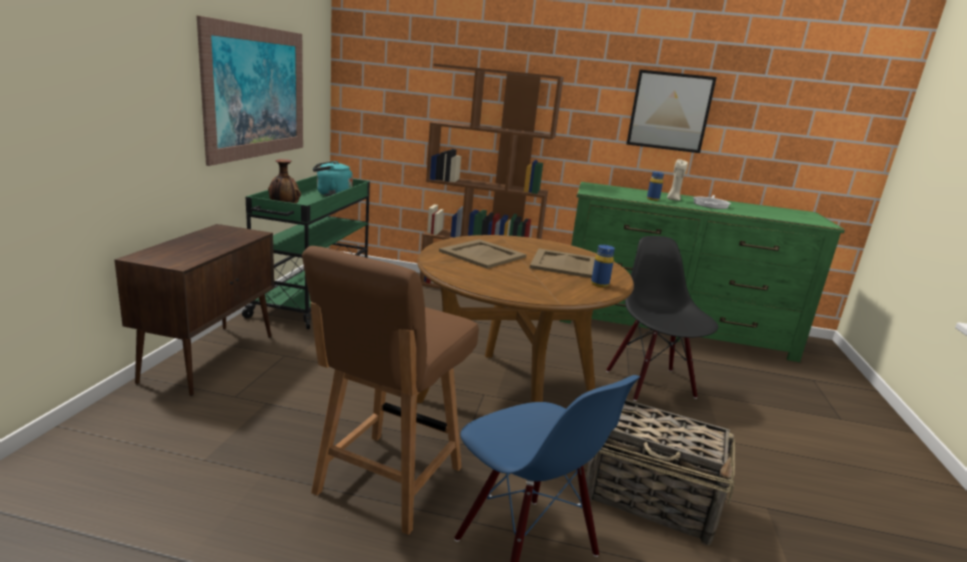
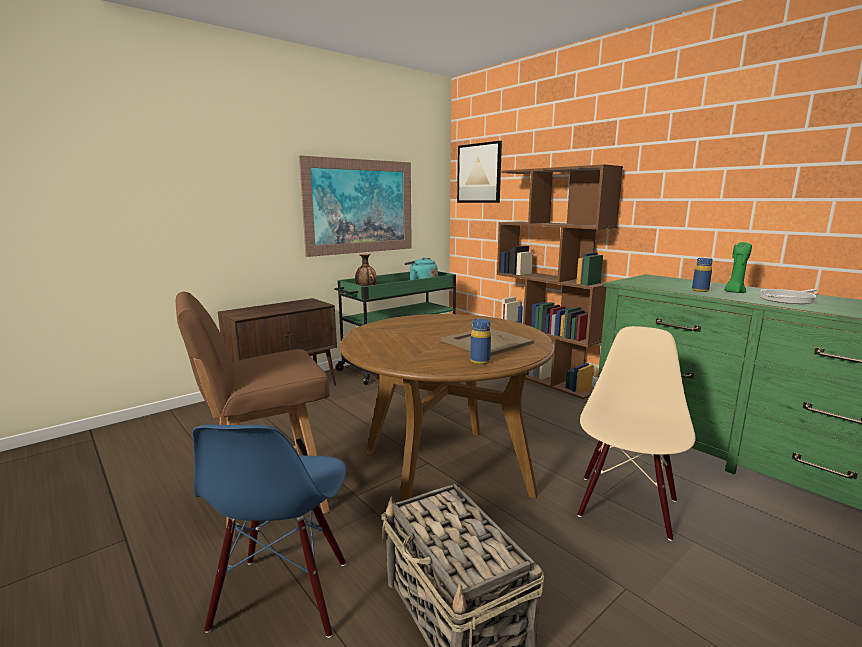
camera: 40 degrees right, 5 degrees down
beige tray [439,239,526,269] -> none
black chair [606,236,718,401] -> beige chair [578,326,696,541]
picture [626,70,717,153] -> picture moved to [457,141,502,203]
beige candle [667,159,688,201] -> green candle [724,242,752,293]

